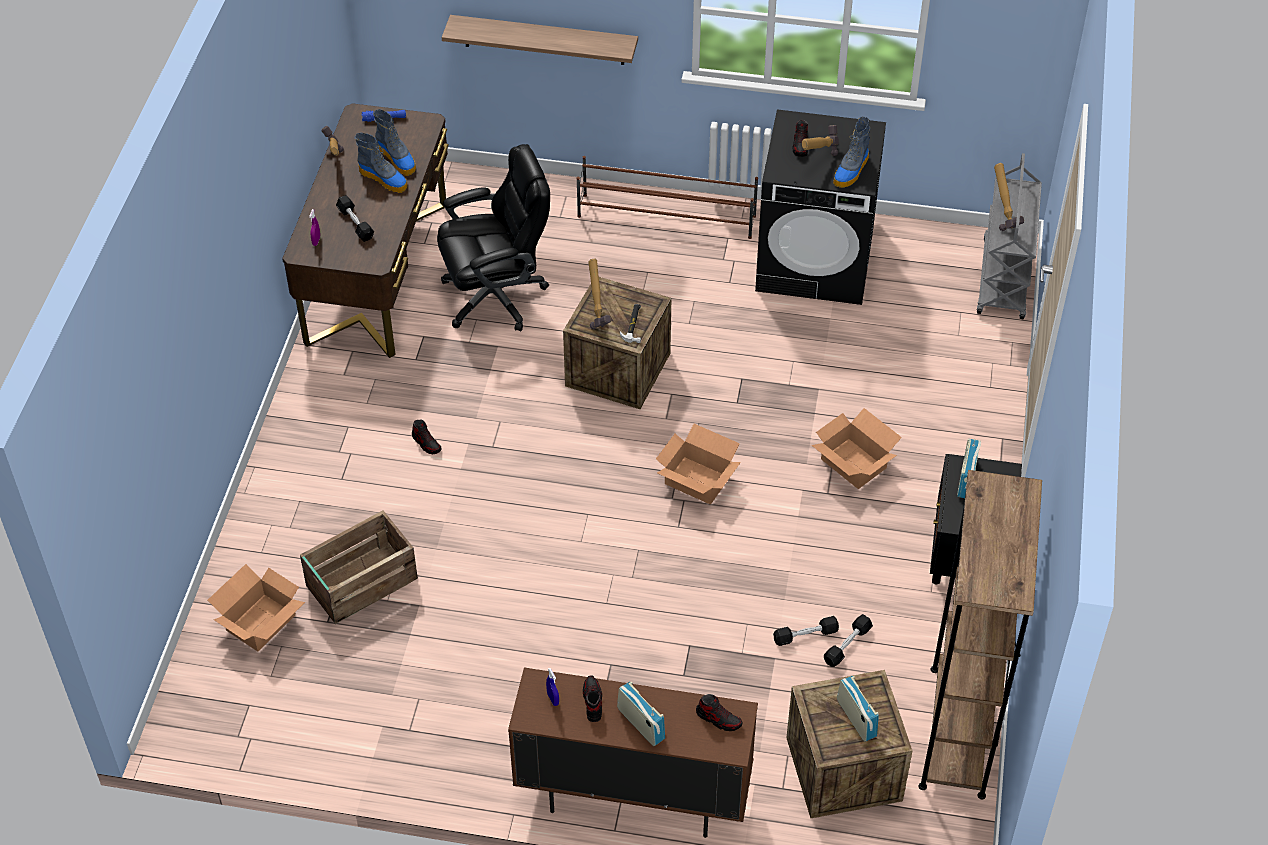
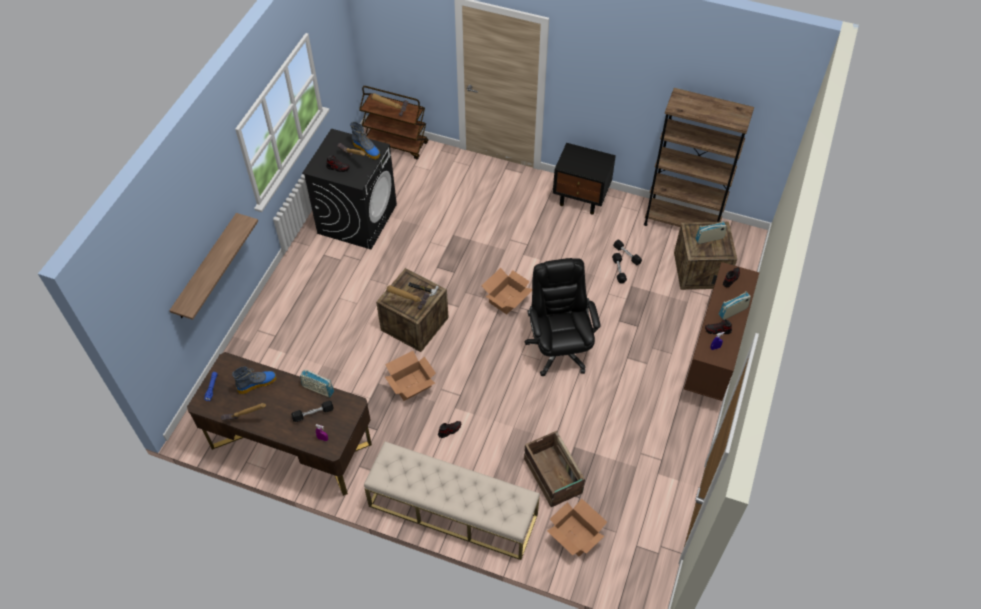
camera: 80 degrees left, 5 degrees up
boot [355,133,408,193] -> none
black office chair [437,144,550,331] -> black office chair moved to [525,258,601,376]
brown shoe rack [577,156,758,239] -> none
cardboard box [812,408,902,489] -> cardboard box moved to [385,351,436,401]
radio [957,439,981,498] -> radio moved to [300,369,334,397]
grey cart [977,153,1042,319] -> brown cart [359,86,428,159]
none -> beige bench [364,441,540,560]

